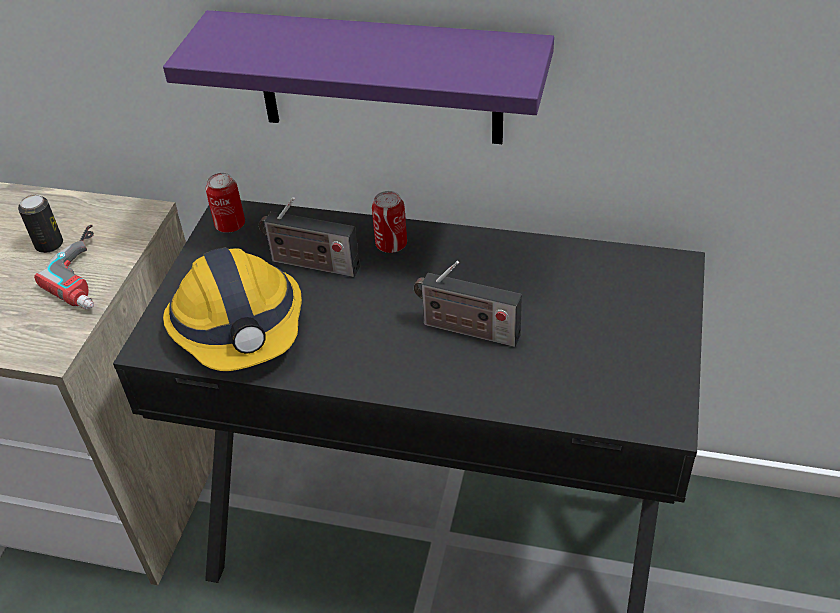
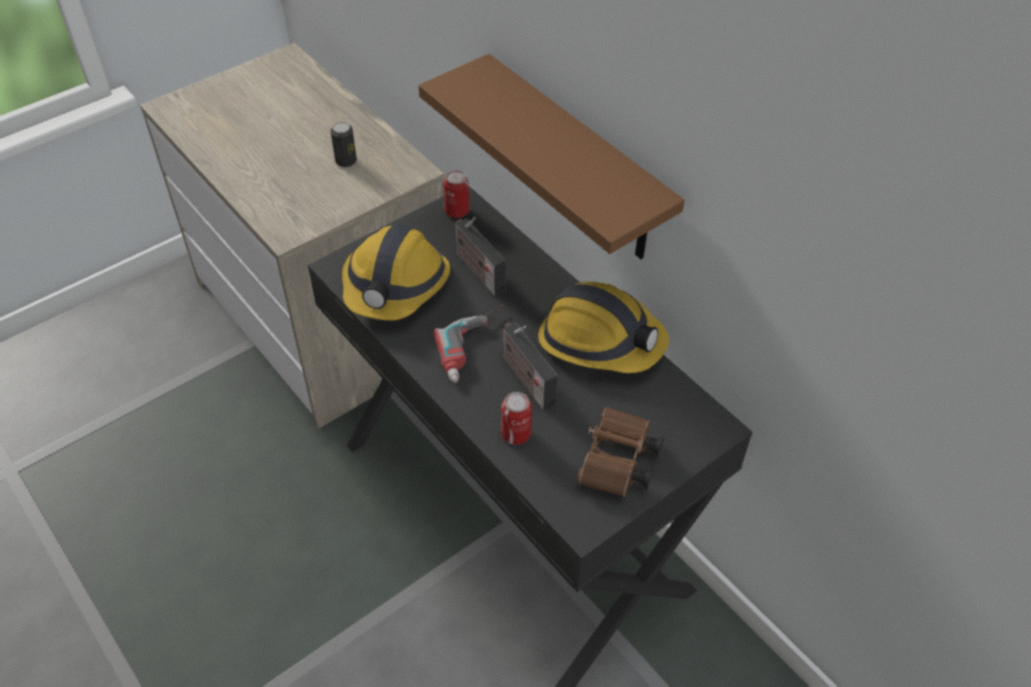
camera: 35 degrees right, 5 degrees up
power drill [34,225,94,309] -> power drill moved to [434,305,505,383]
purple shelf [163,10,554,144] -> brown shelf [419,54,685,259]
can [372,191,407,253] -> can moved to [501,392,532,445]
none -> hard hat [538,282,669,373]
none -> brown binoculars [577,407,664,497]

